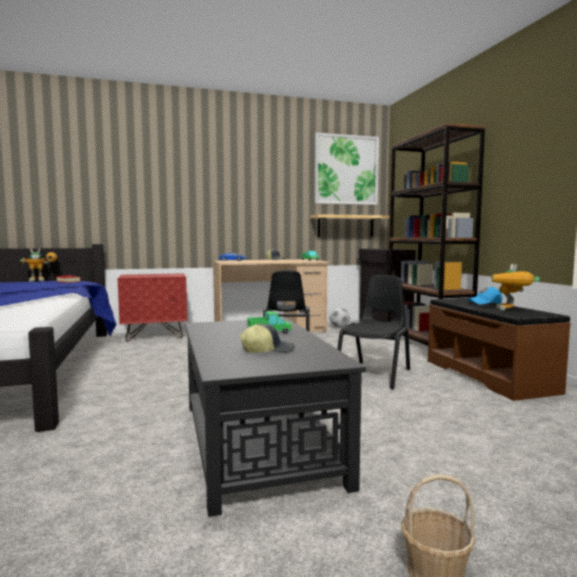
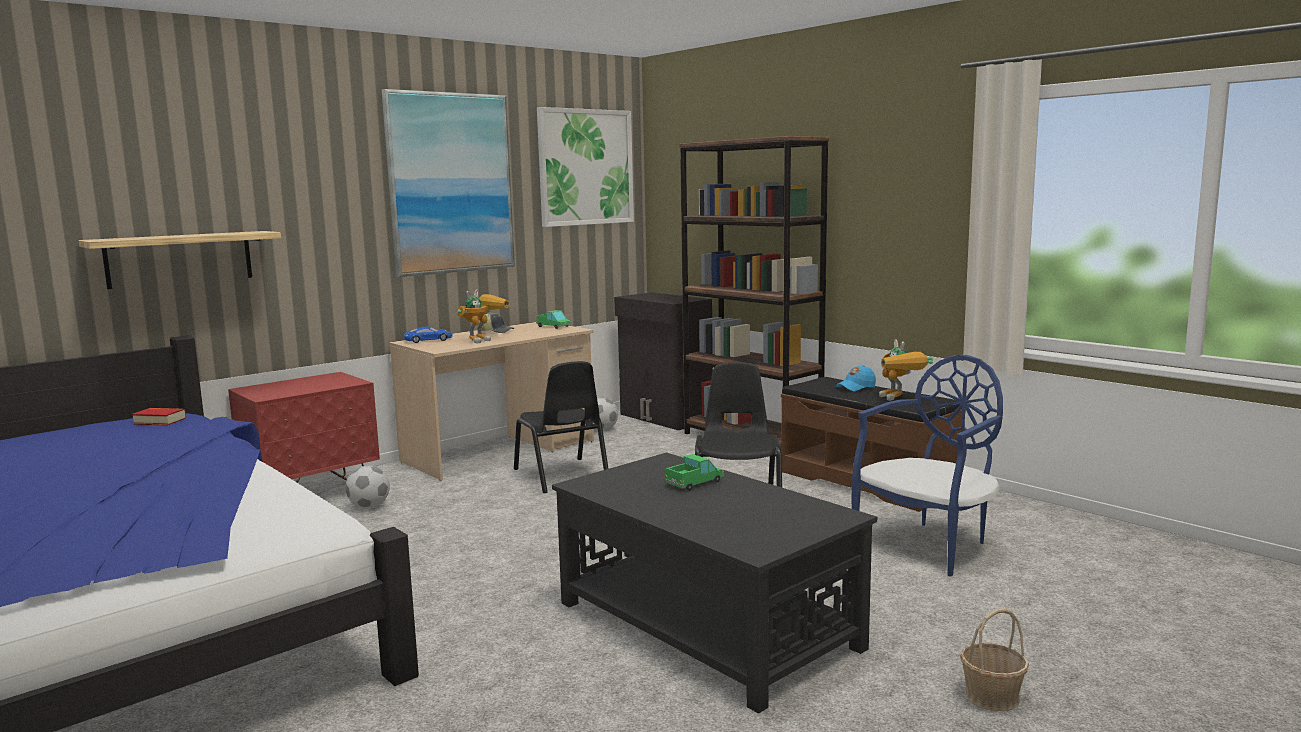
camera: 25 degrees left, 5 degrees up
toy robot [20,248,57,282] -> toy robot moved to [456,290,510,344]
cap [239,324,295,353] -> none
shelf [311,214,390,237] -> shelf moved to [79,231,281,289]
none -> football [345,466,390,508]
none -> picture [382,89,515,277]
none -> blue chair [851,355,1003,577]

